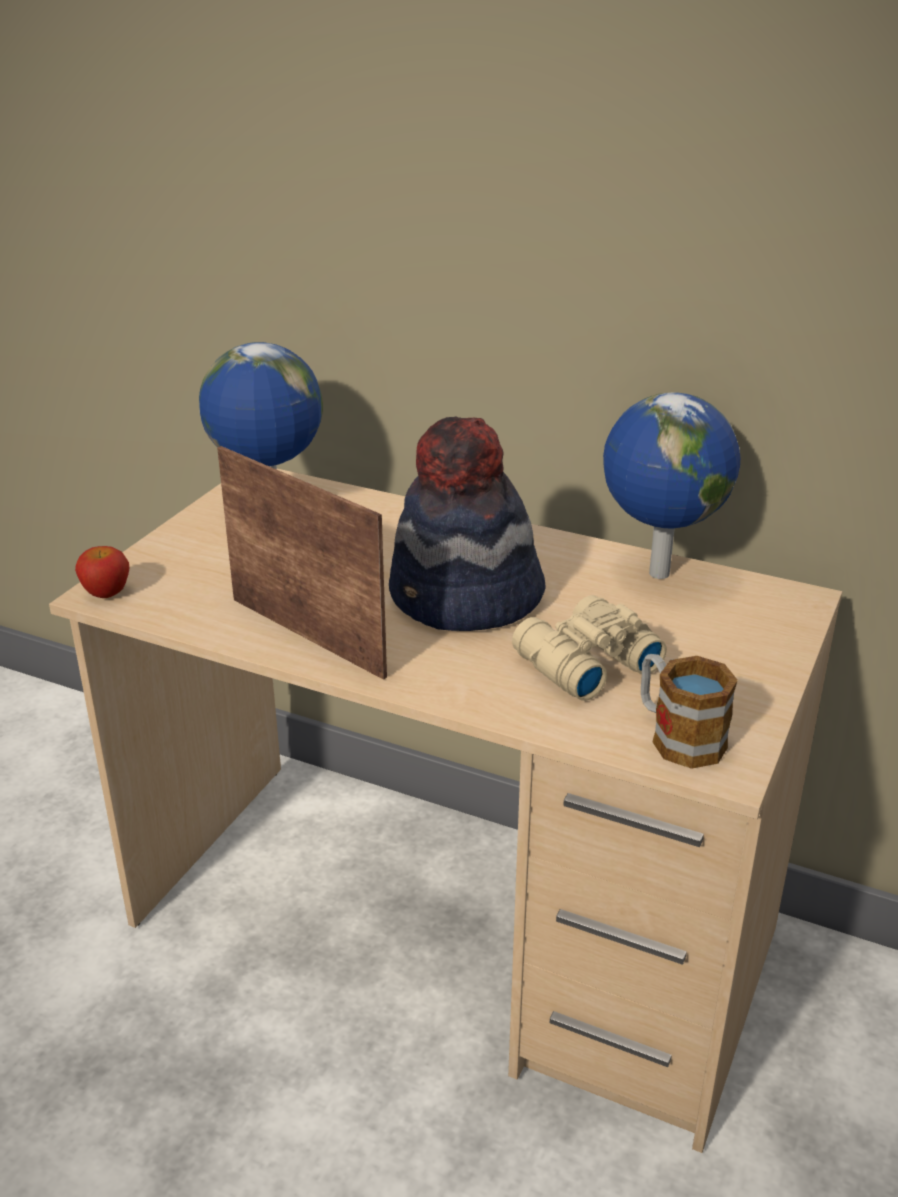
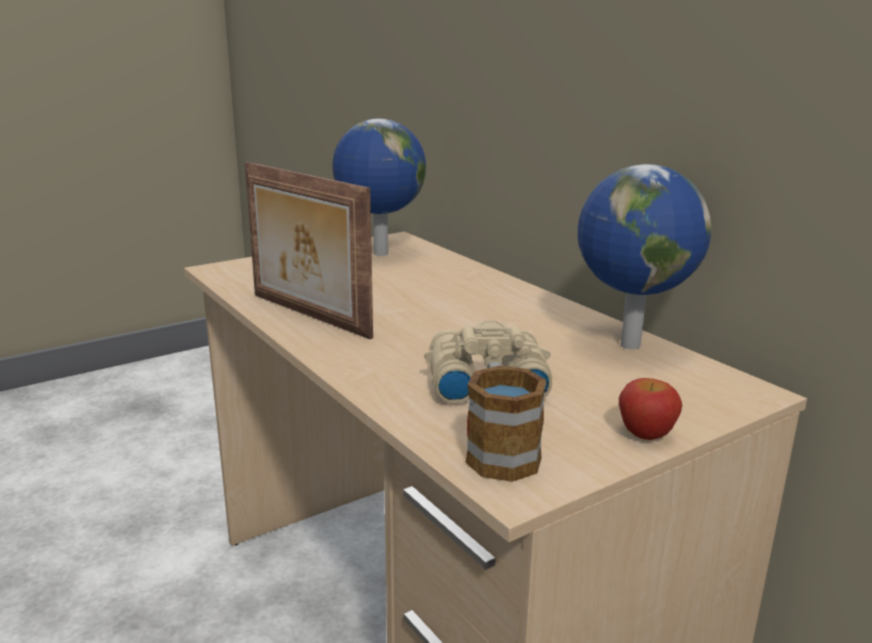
camera: 30 degrees right, 10 degrees down
apple [75,546,130,598] -> apple moved to [619,378,682,440]
picture frame [217,446,387,680] -> picture frame turned 150 degrees clockwise [245,162,373,339]
hat [389,416,546,631] -> none

